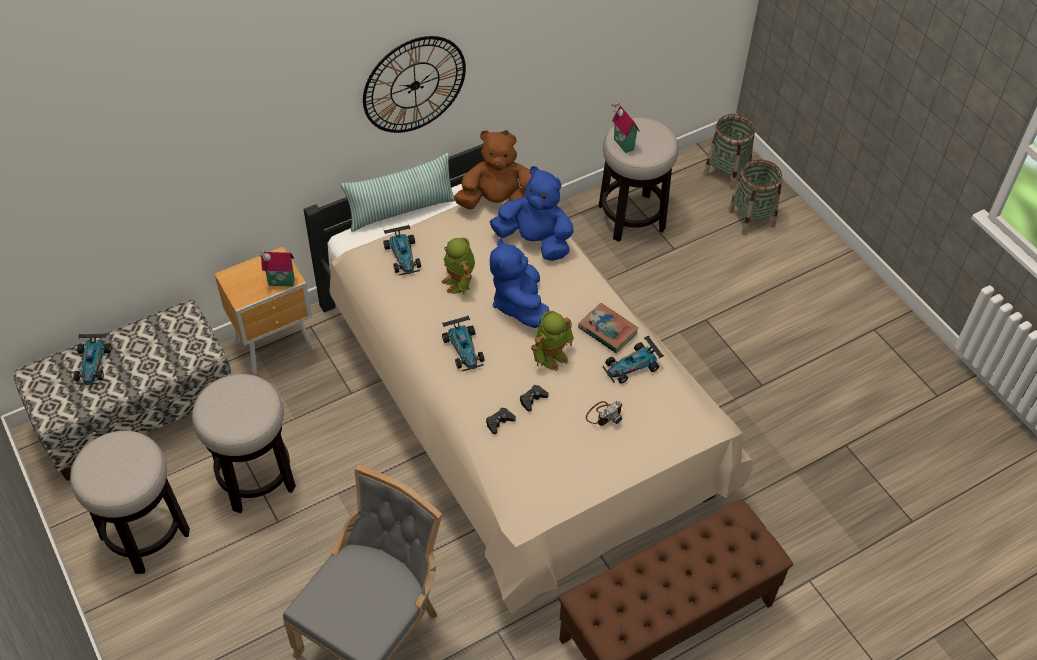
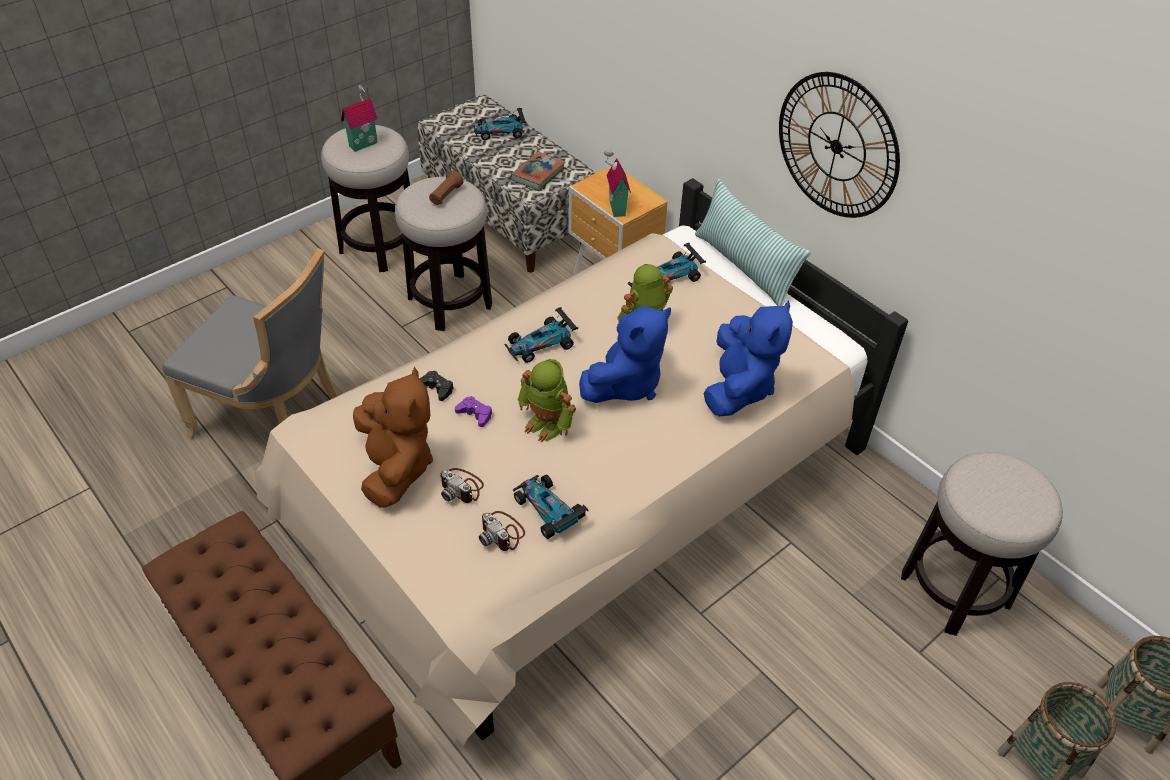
camera: 80 degrees right, 5 degrees down
brown plush toy [454,130,532,209] -> brown plush toy moved to [353,367,433,507]
blue plush toy [490,237,549,328] -> blue plush toy turned 150 degrees clockwise [579,306,671,403]
black game controller [520,385,549,412] -> purple game controller [455,396,492,427]
book [578,303,639,353] -> book moved to [510,152,565,191]
toy house [612,102,640,153] -> toy house moved to [341,84,378,152]
none -> brown flashlight [429,170,463,205]
none -> camera [479,511,525,551]

